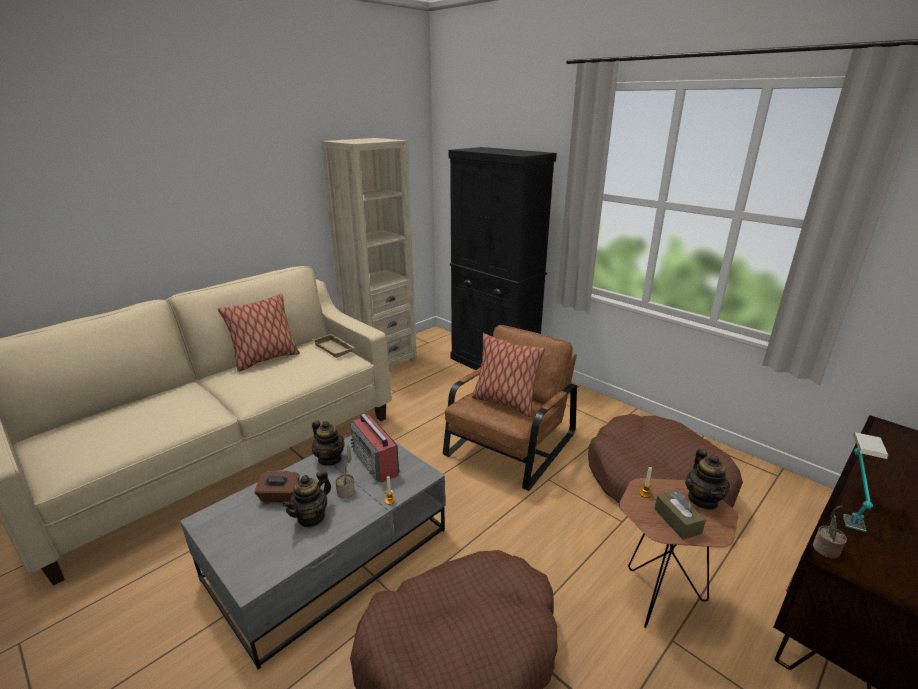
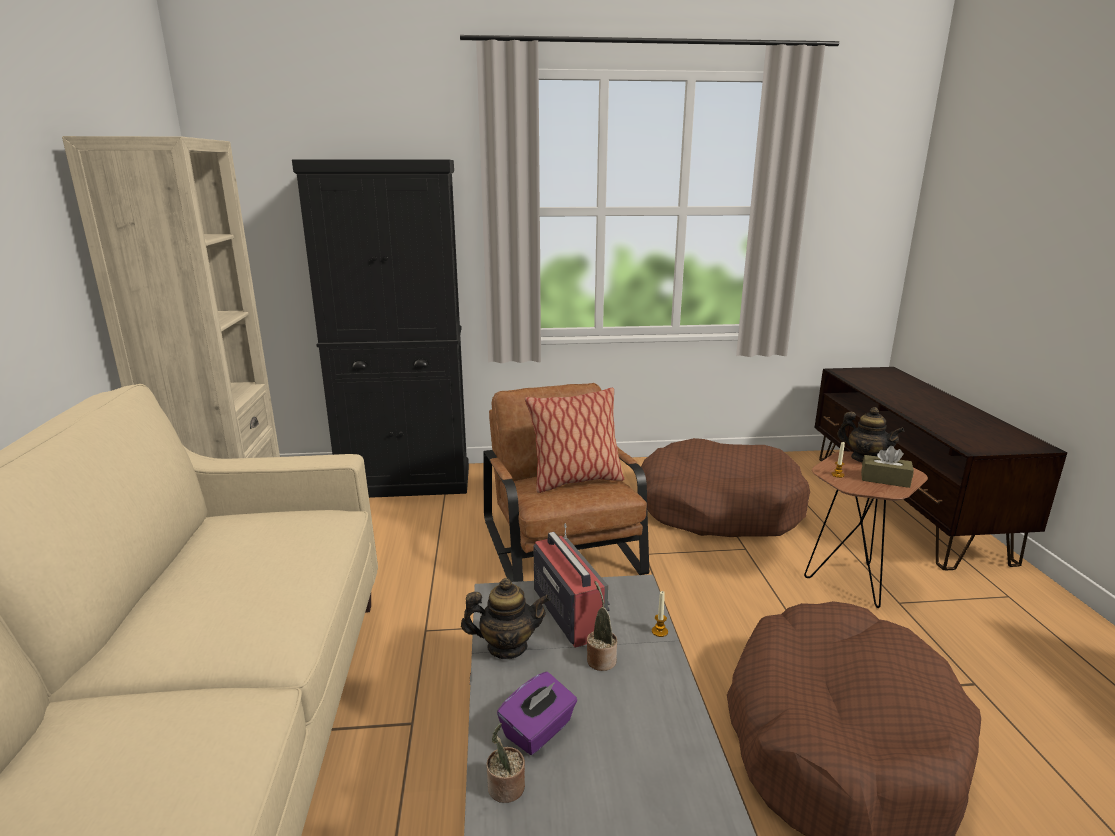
camera: 50 degrees left, 5 degrees down
pillow [217,293,300,372] -> none
brown tissue box [255,471,300,502] -> purple tissue box [497,672,577,755]
teapot [282,470,331,528] -> none
beige tray [312,334,355,358] -> none
radio [351,414,399,483] -> radio turned 120 degrees counterclockwise [533,523,610,648]
potted plant [813,505,847,559] -> potted plant moved to [486,723,525,803]
table lamp [843,432,888,532] -> none

